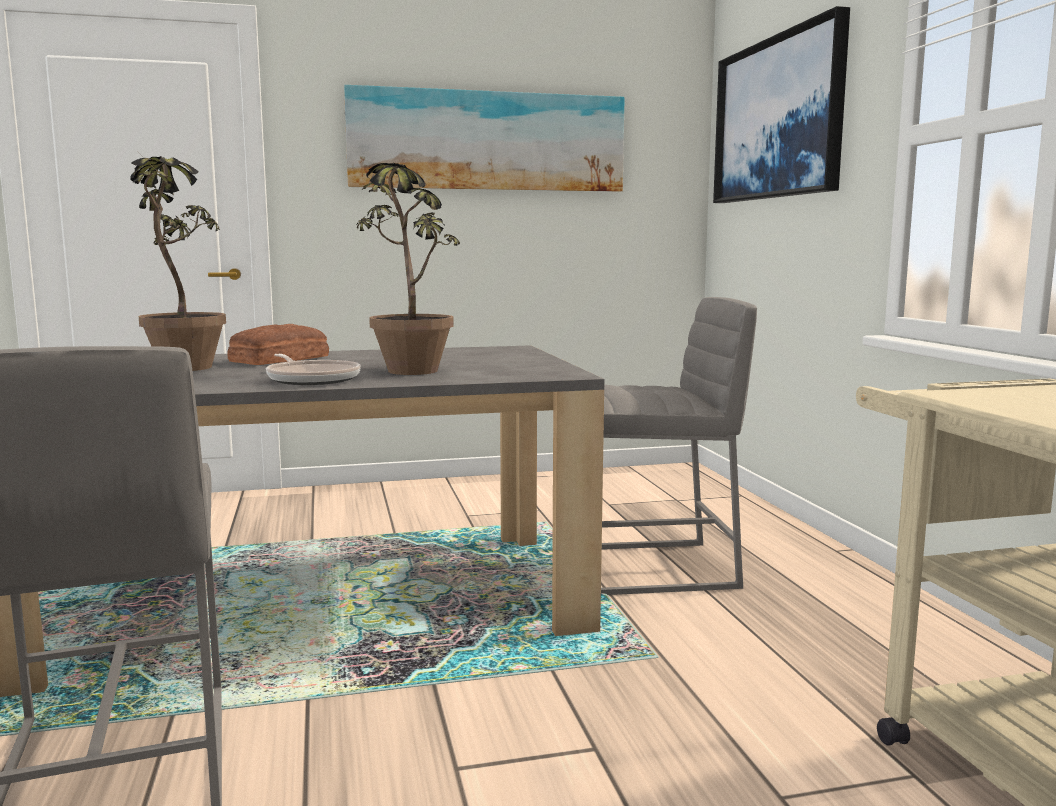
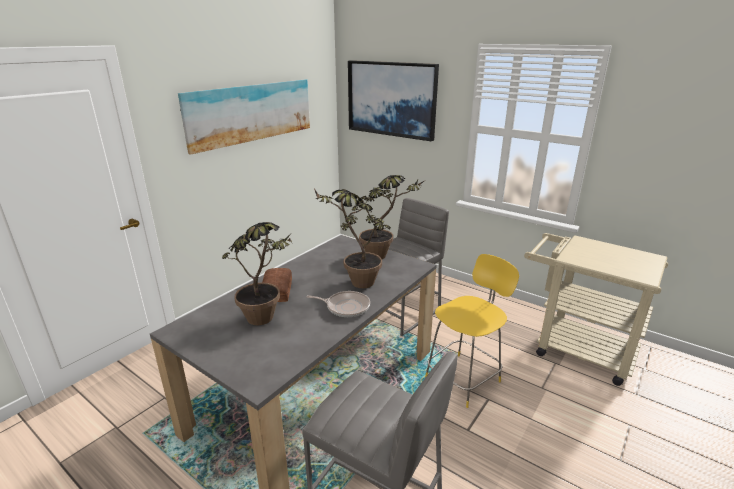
camera: 40 degrees left, 15 degrees up
none -> potted plant [352,175,424,259]
none -> yellow chair [425,254,519,408]

